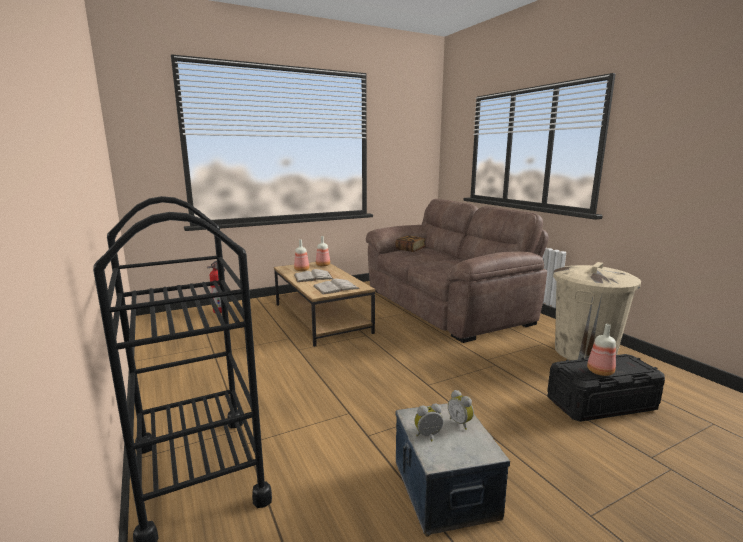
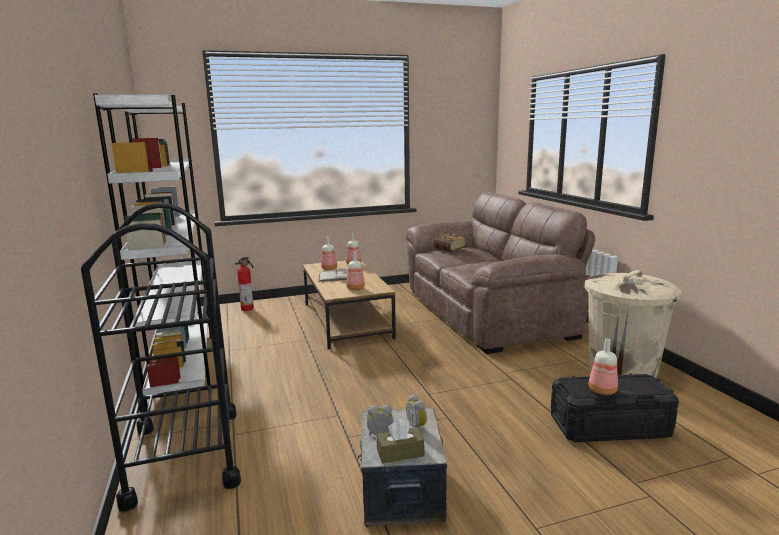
camera: 10 degrees right, 0 degrees up
white book [314,279,360,295] -> bottle [346,252,365,290]
none -> white bookcase [93,93,211,411]
none -> brown tissue box [376,419,424,464]

